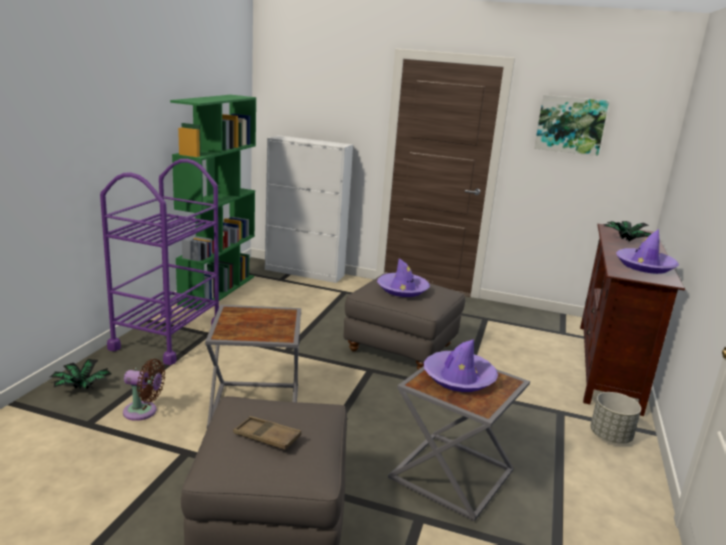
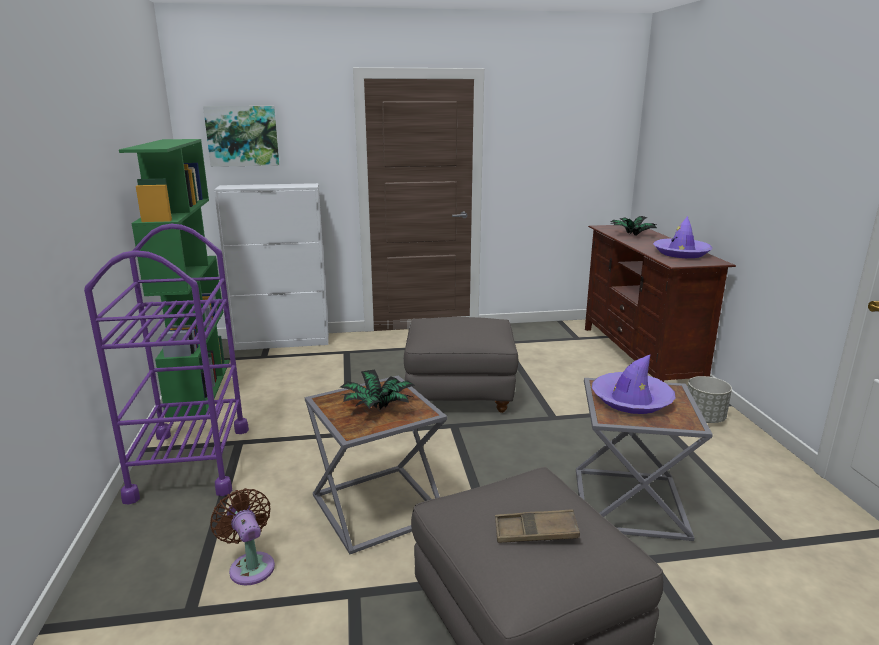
camera: 25 degrees left, 0 degrees up
potted plant [50,359,112,391] -> potted plant moved to [340,370,415,409]
brown fan [123,359,165,421] -> brown fan turned 105 degrees counterclockwise [210,488,275,585]
purple hat [377,258,430,297] -> none
picture [534,95,609,156] -> picture moved to [203,106,279,167]

